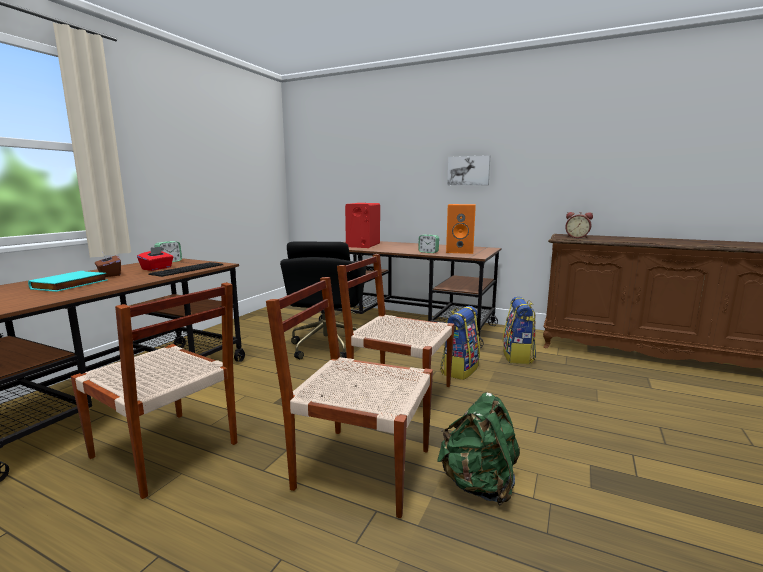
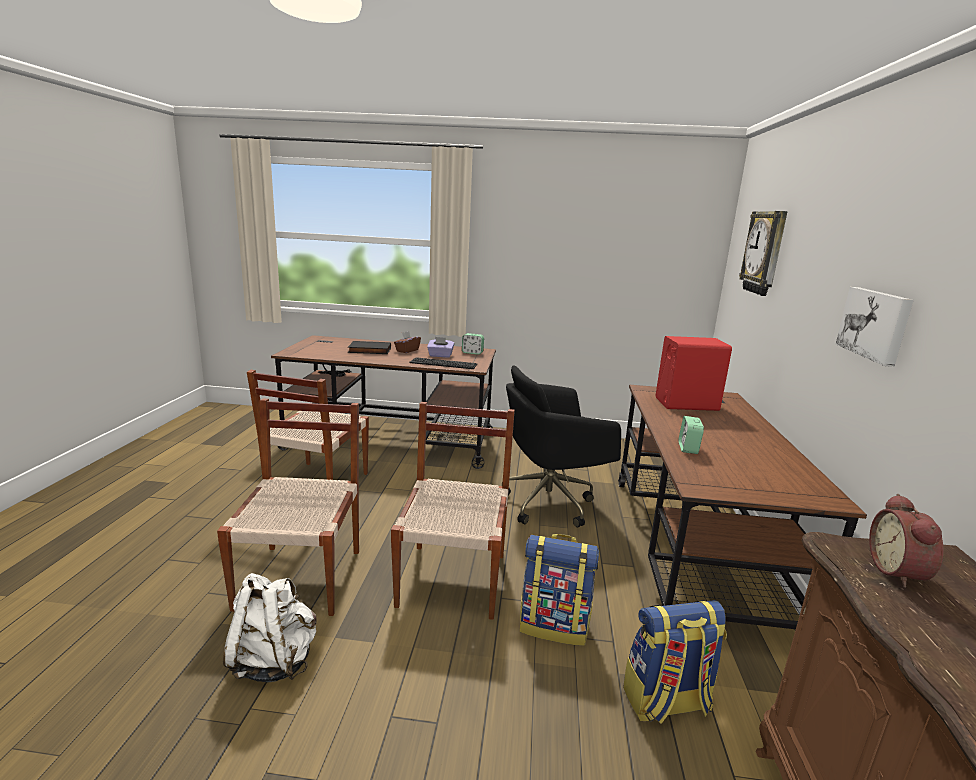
camera: 70 degrees right, 5 degrees up
turquoise book [28,271,107,292] -> black book [348,341,391,354]
red tissue box [137,246,173,271] -> purple tissue box [427,337,454,358]
green backpack [437,393,520,506] -> white backpack [223,573,317,682]
orange speaker [446,204,476,254] -> none
none -> wall clock [739,211,787,296]

